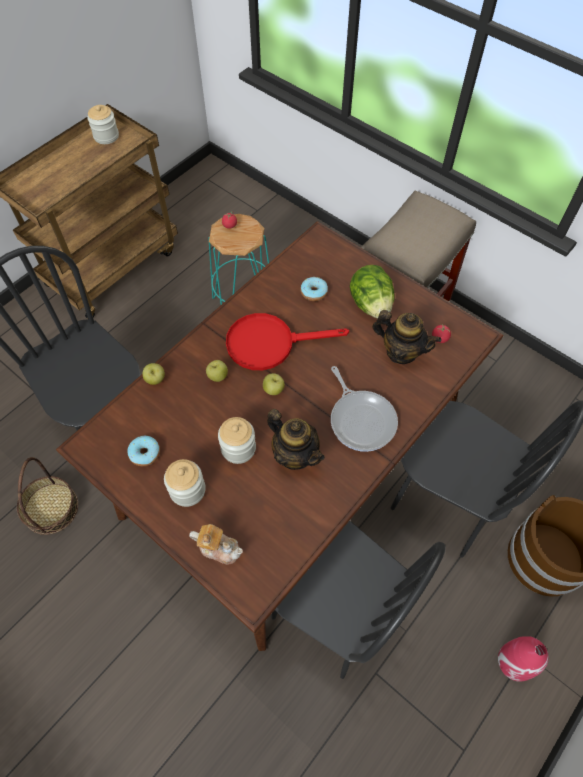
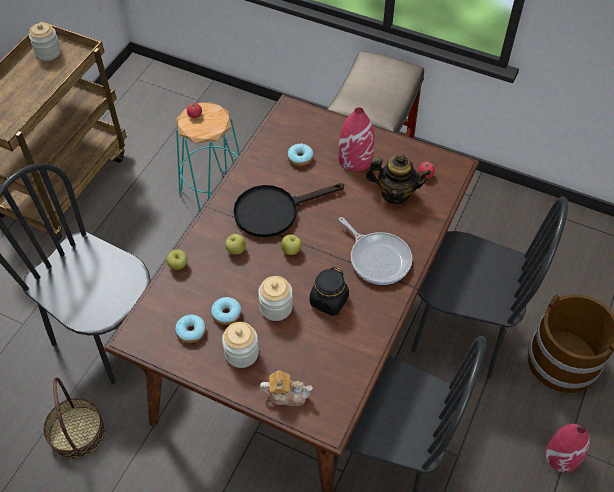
camera: 15 degrees left, 5 degrees down
red frying pan [226,313,349,370] -> black frying pan [233,183,344,237]
teapot [267,409,325,470] -> black jar [310,267,349,316]
lettuce [350,265,395,319] -> red vase [338,107,375,171]
none -> donut [211,297,241,325]

